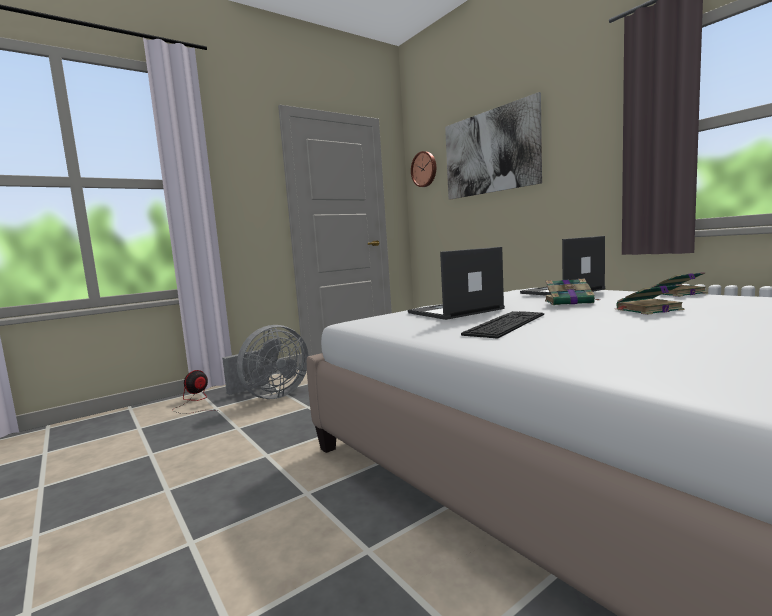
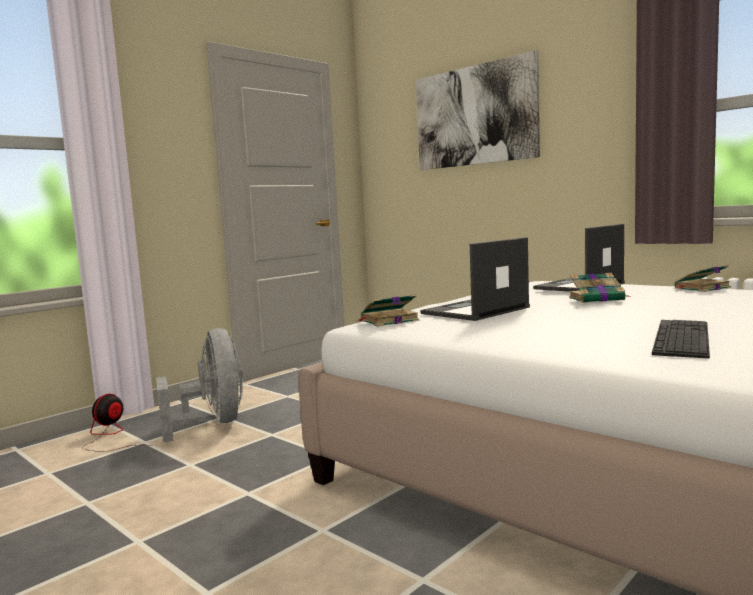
camera: 10 degrees left, 0 degrees up
grey fan [222,325,309,399] -> grey fan turned 60 degrees counterclockwise [156,328,243,443]
wall clock [411,151,436,187] -> none
keyboard [461,311,544,339] -> keyboard moved to [652,320,710,358]
book [616,284,684,315] -> book moved to [356,294,419,327]

